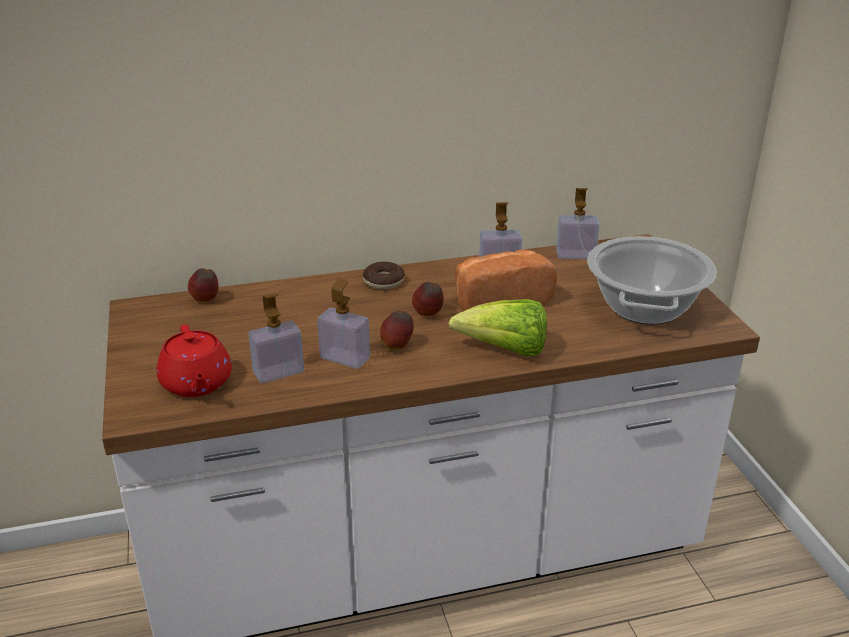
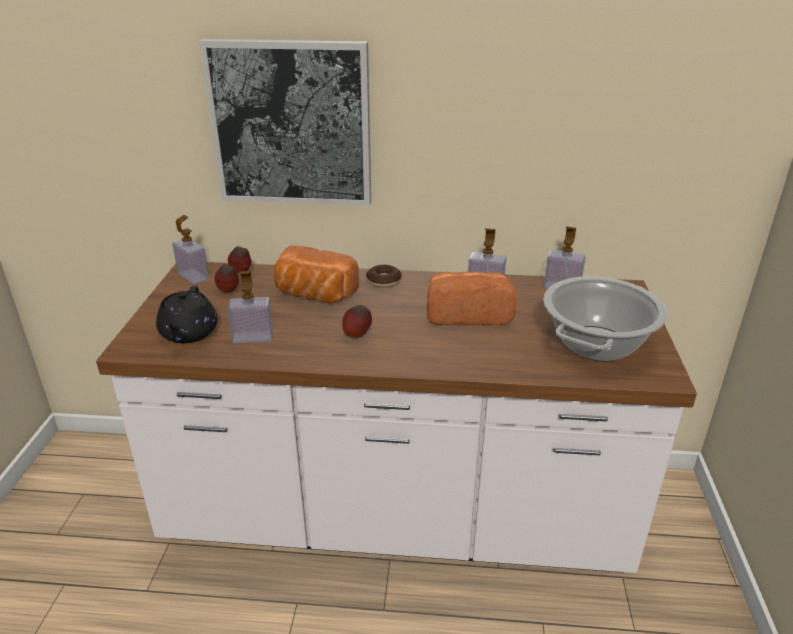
camera: 20 degrees right, 0 degrees up
red teapot [157,325,232,397] -> black teapot [156,286,218,343]
soap dispenser [317,278,370,369] -> soap dispenser moved to [172,215,209,284]
apple [412,282,444,316] -> apple moved to [215,264,239,292]
lettuce [448,299,547,356] -> none
none -> picture [199,39,371,206]
none -> bread [274,245,359,303]

